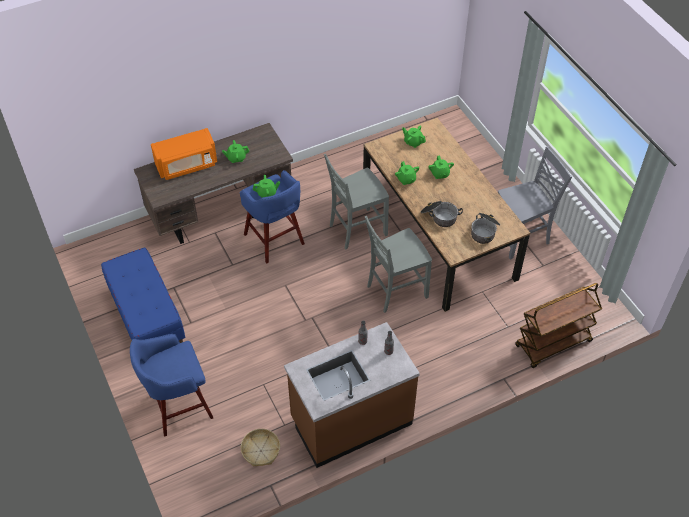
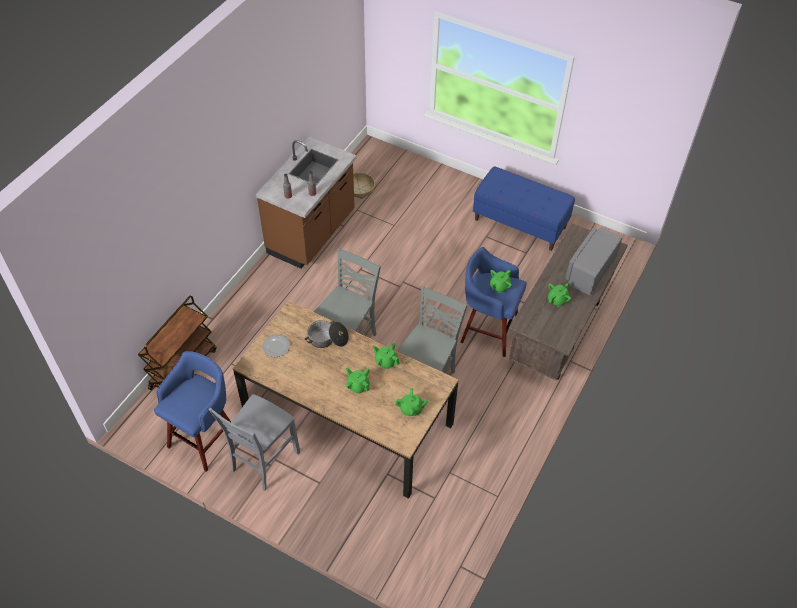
camera: 145 degrees right, 0 degrees up
blue stool [130,334,213,437] -> blue stool moved to [154,351,231,472]
orange microwave [151,128,217,180] -> grey microwave [565,227,623,295]
cooking pot [471,213,500,244] -> plate [262,335,290,357]

